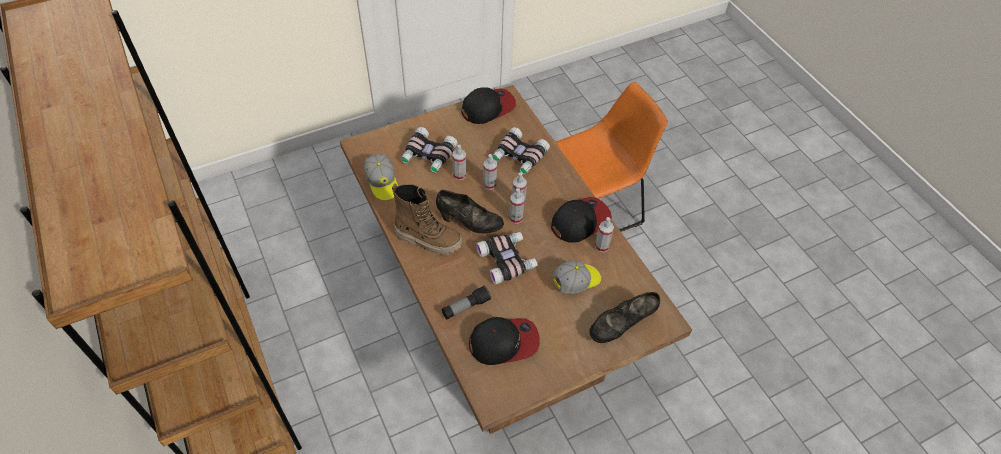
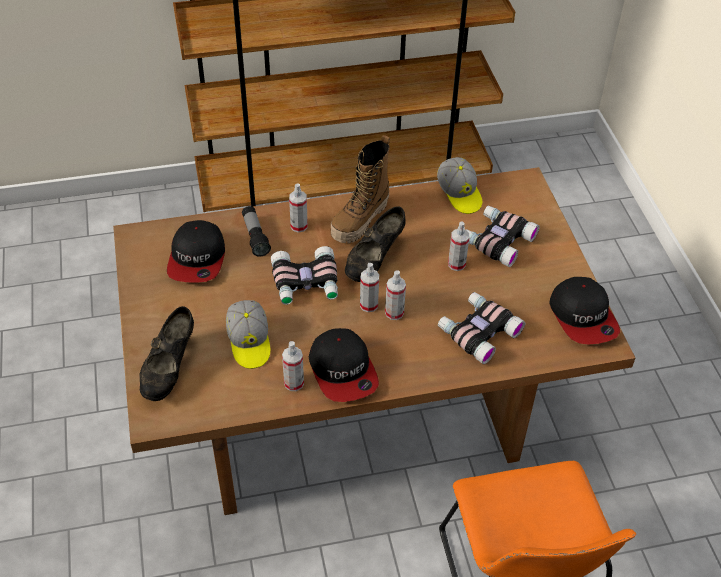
camera: 105 degrees right, 5 degrees down
cap [364,154,398,201] -> cap turned 105 degrees counterclockwise [437,157,482,214]
spray bottle [483,154,497,190] -> spray bottle moved to [289,184,308,233]
black shoe [589,292,660,343] -> black shoe turned 150 degrees counterclockwise [140,306,194,401]

